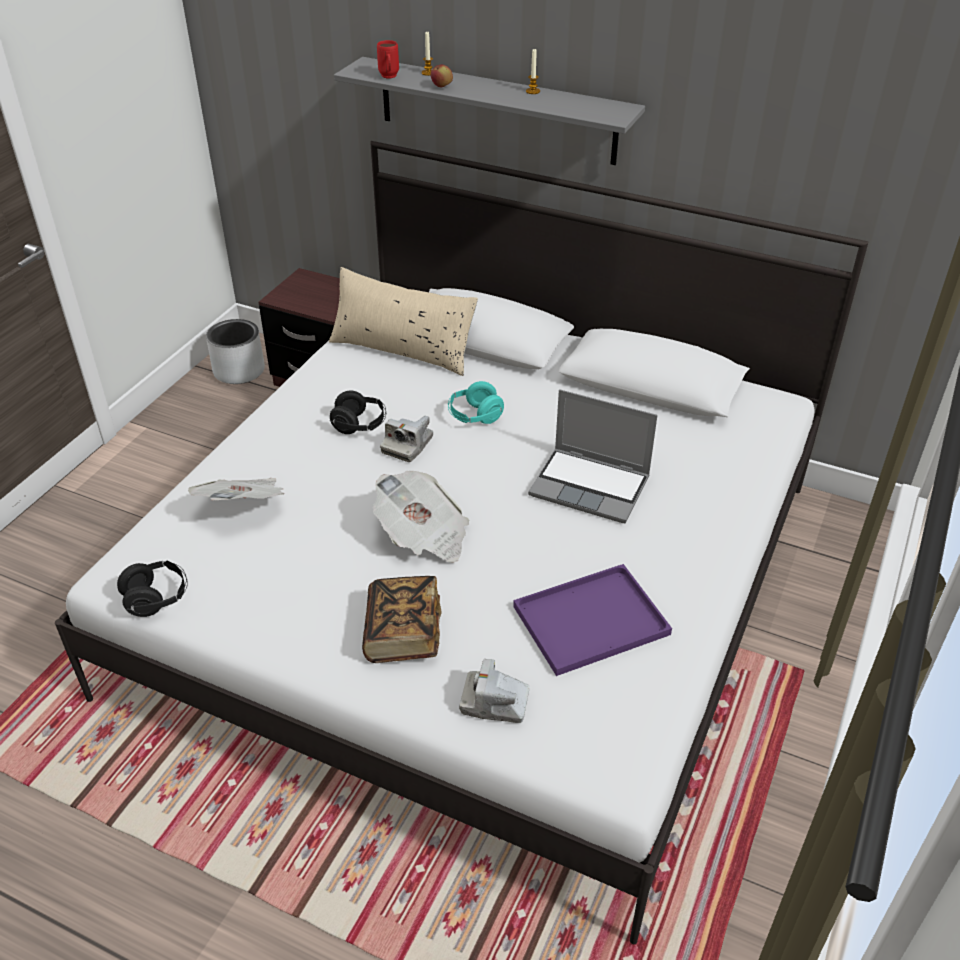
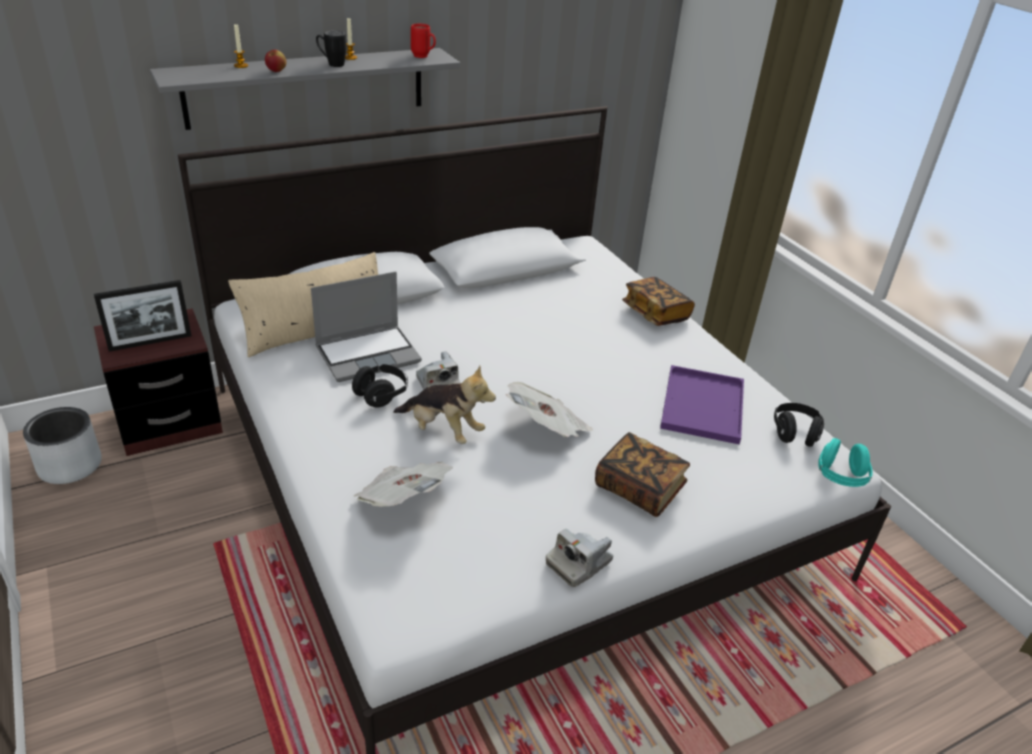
camera: 55 degrees left, 5 degrees down
black headphones [117,561,188,617] -> black headphones moved to [774,403,824,447]
red mug [377,40,399,78] -> red mug moved to [411,23,436,58]
turquoise headphones [448,381,504,424] -> turquoise headphones moved to [818,438,873,487]
camera [459,659,530,723] -> camera moved to [546,528,614,587]
laptop [528,389,658,523] -> laptop moved to [311,271,422,382]
none -> picture frame [94,280,191,352]
none -> black mug [316,30,346,67]
none -> plush toy [393,366,496,444]
none -> book [622,277,695,326]

